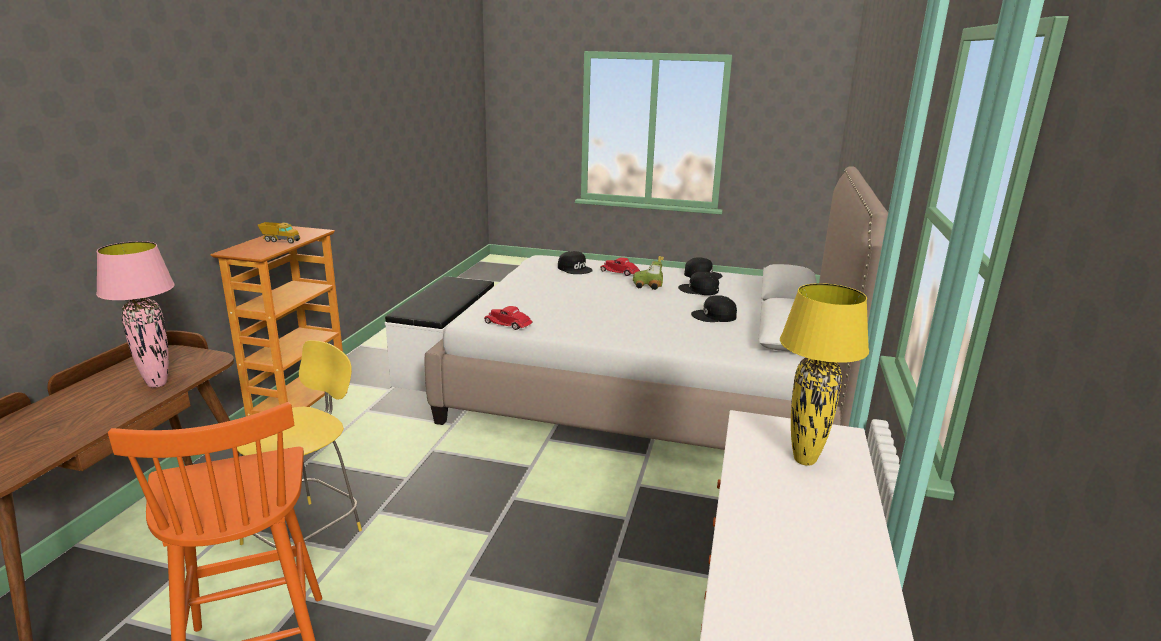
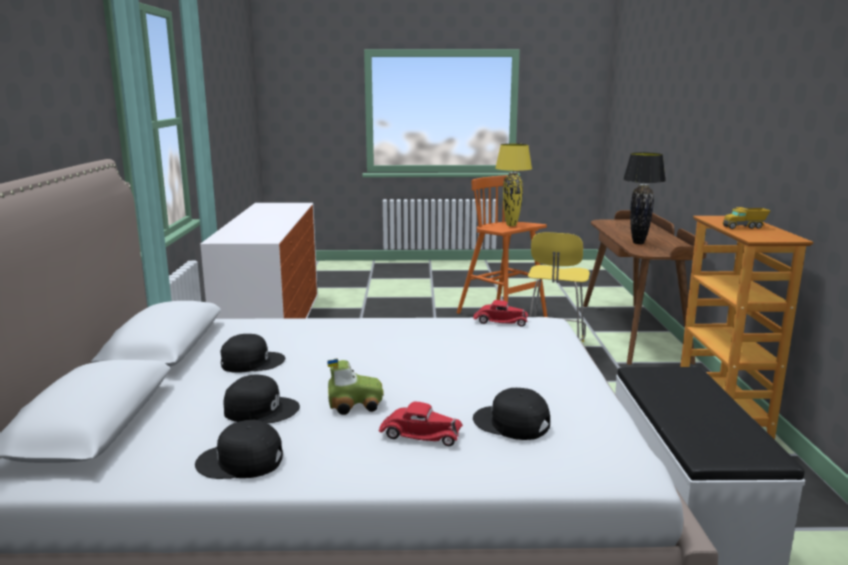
camera: 165 degrees right, 5 degrees down
pink table lamp [96,241,175,388] -> black table lamp [623,152,666,244]
yellow table lamp [780,283,869,466] -> yellow table lamp moved to [495,144,532,226]

